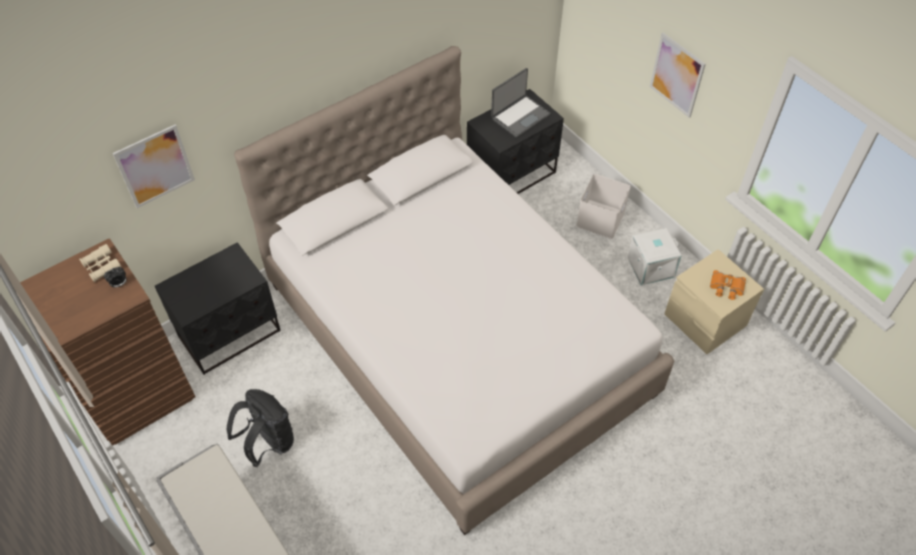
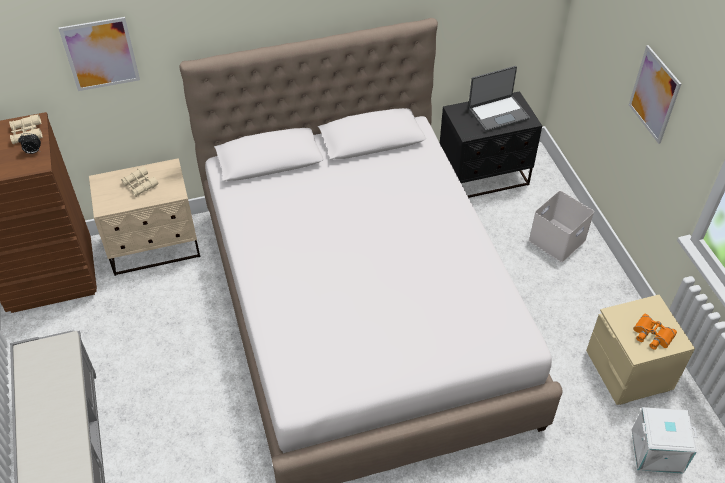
camera: 20 degrees right, 5 degrees down
black nightstand [155,242,281,375] -> beige nightstand [89,158,200,276]
black backpack [227,389,294,467] -> none
white storage box [627,228,682,285] -> white storage box moved to [632,407,697,474]
none -> beige binoculars [121,166,158,197]

